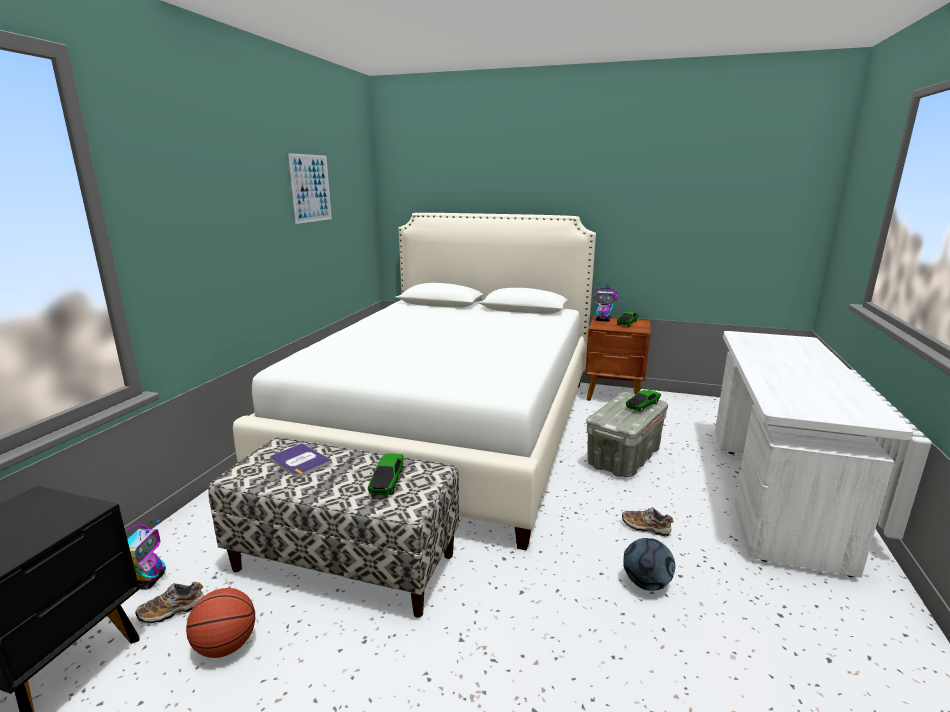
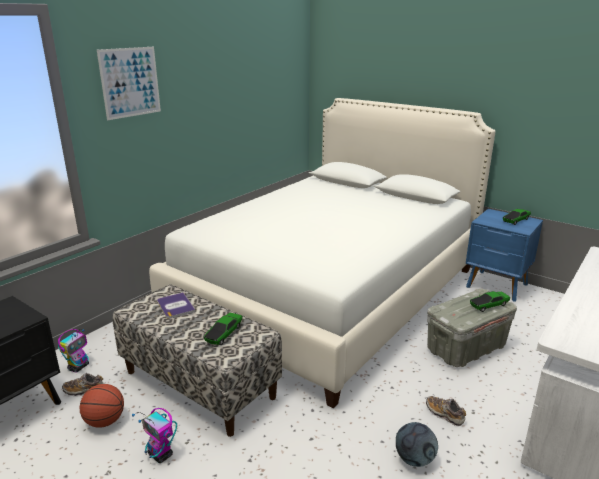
camera: 20 degrees right, 5 degrees up
picture [288,153,332,224] -> picture moved to [97,47,161,120]
brown nightstand [585,316,650,401] -> blue nightstand [466,209,543,302]
toy robot [594,284,617,322] -> toy robot moved to [132,408,177,463]

